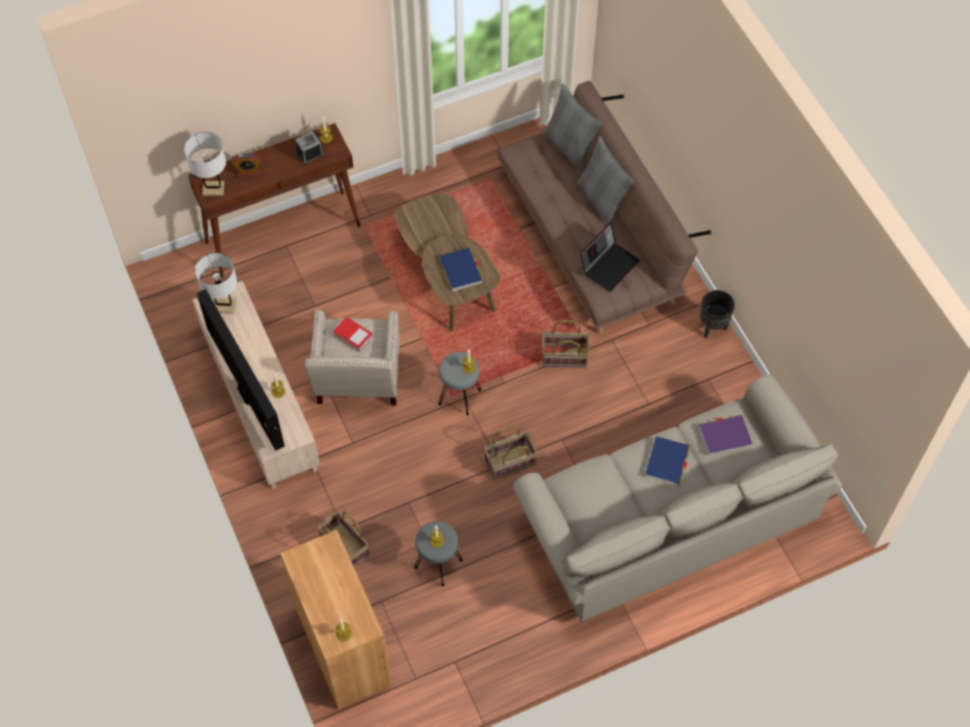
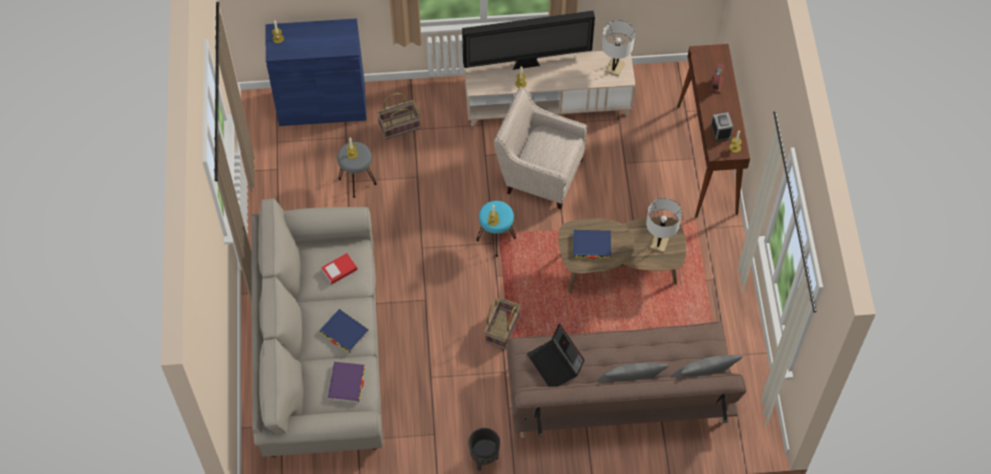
camera: 110 degrees right, 0 degrees up
white table lamp [184,132,226,196] -> white table lamp moved to [646,198,682,253]
brown cabinet [280,530,392,709] -> blue cabinet [265,18,367,126]
book [333,317,373,352] -> book moved to [321,253,357,284]
grey stool [438,352,481,415] -> turquoise stool [476,201,516,257]
basket [484,426,537,480] -> none

